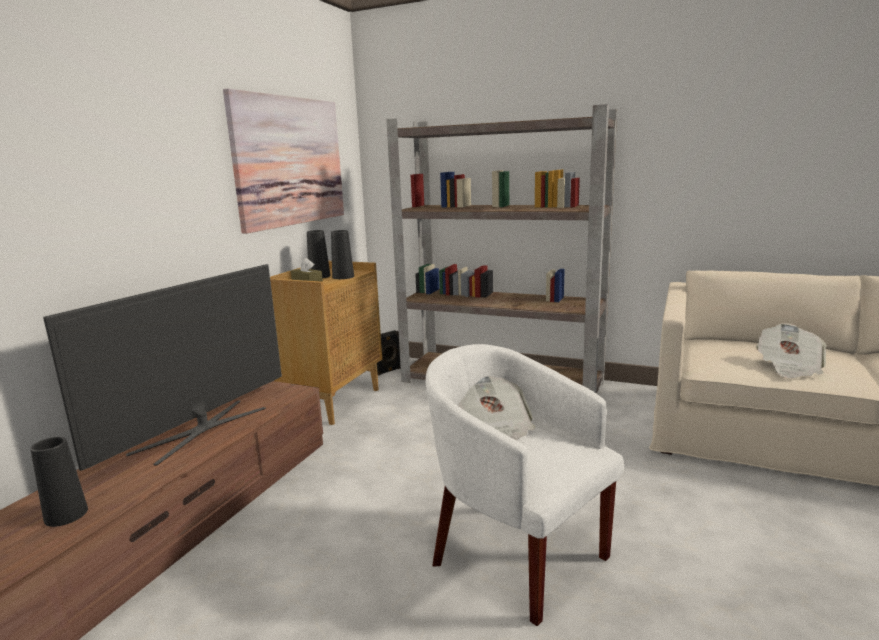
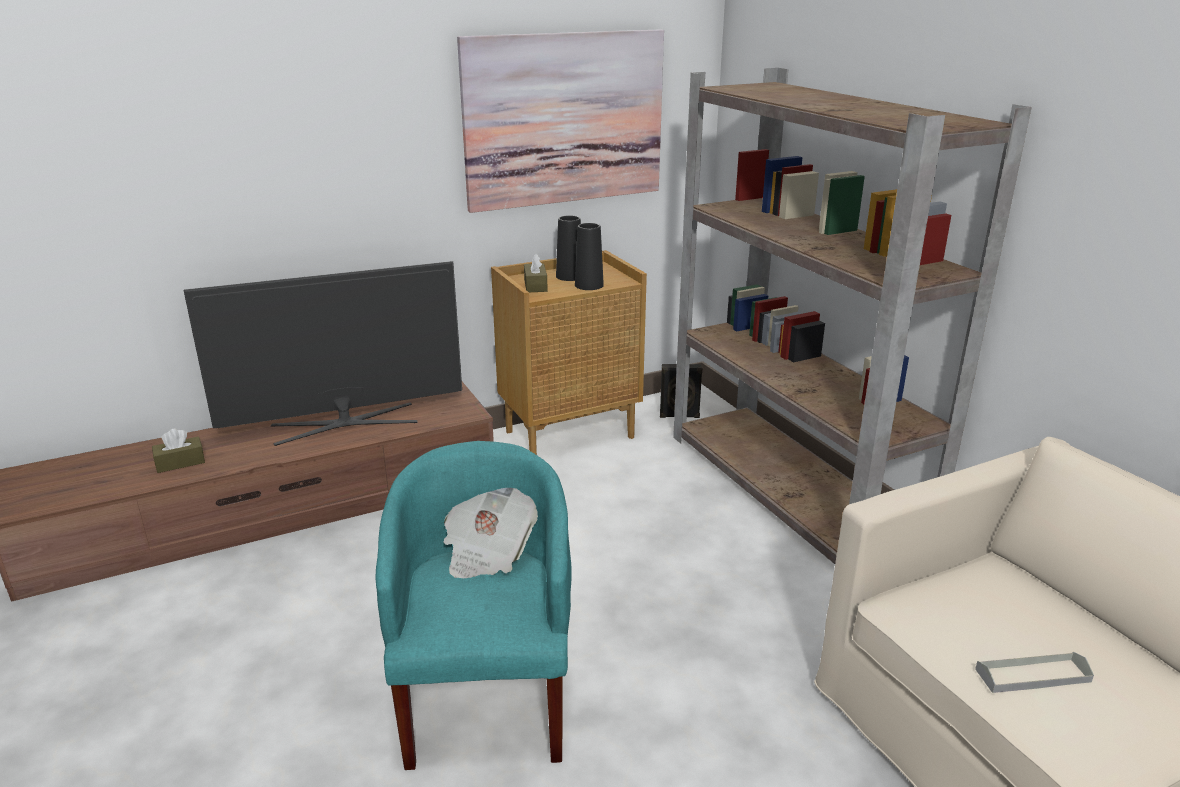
camera: 40 degrees right, 10 degrees up
black vase [31,437,88,527] -> brown tissue box [152,428,205,473]
white armchair [426,344,624,626] -> turquoise armchair [375,441,572,770]
newspaper [756,323,827,378] -> grey tray [975,652,1094,693]

